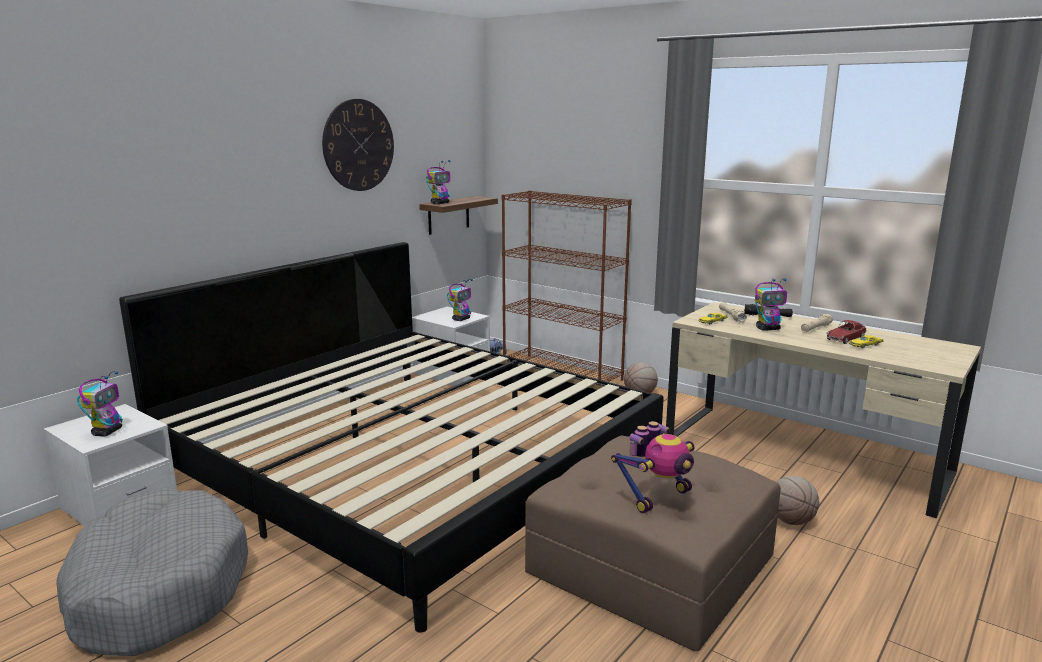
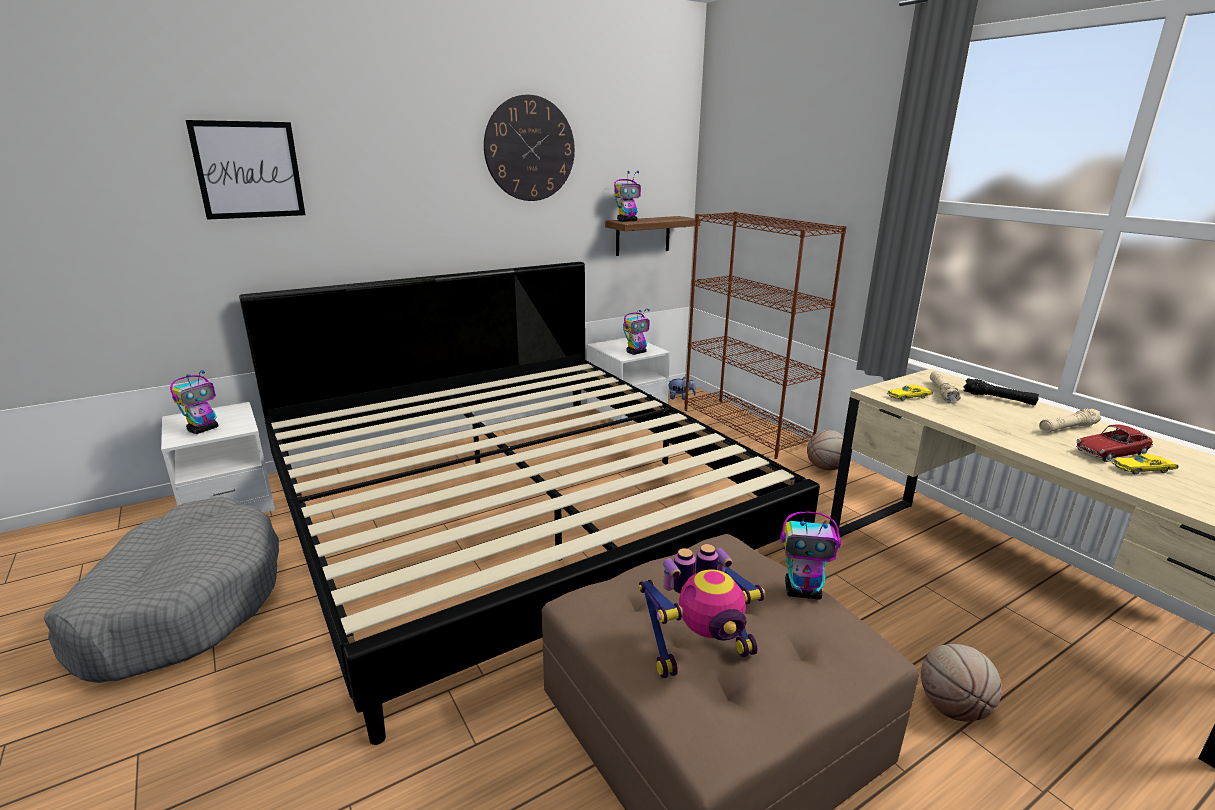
camera: 20 degrees right, 5 degrees up
toy robot [755,278,787,331] -> toy robot moved to [780,512,841,599]
none -> picture [186,120,305,220]

